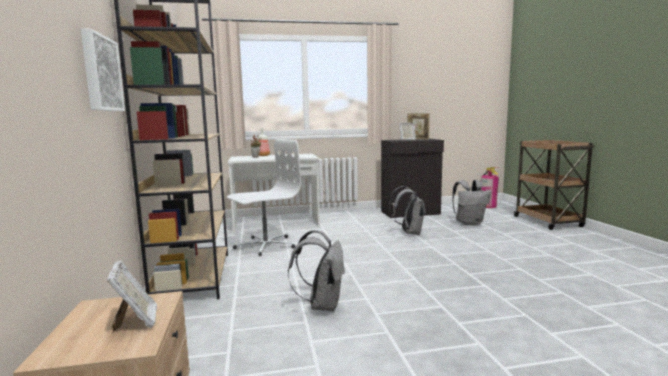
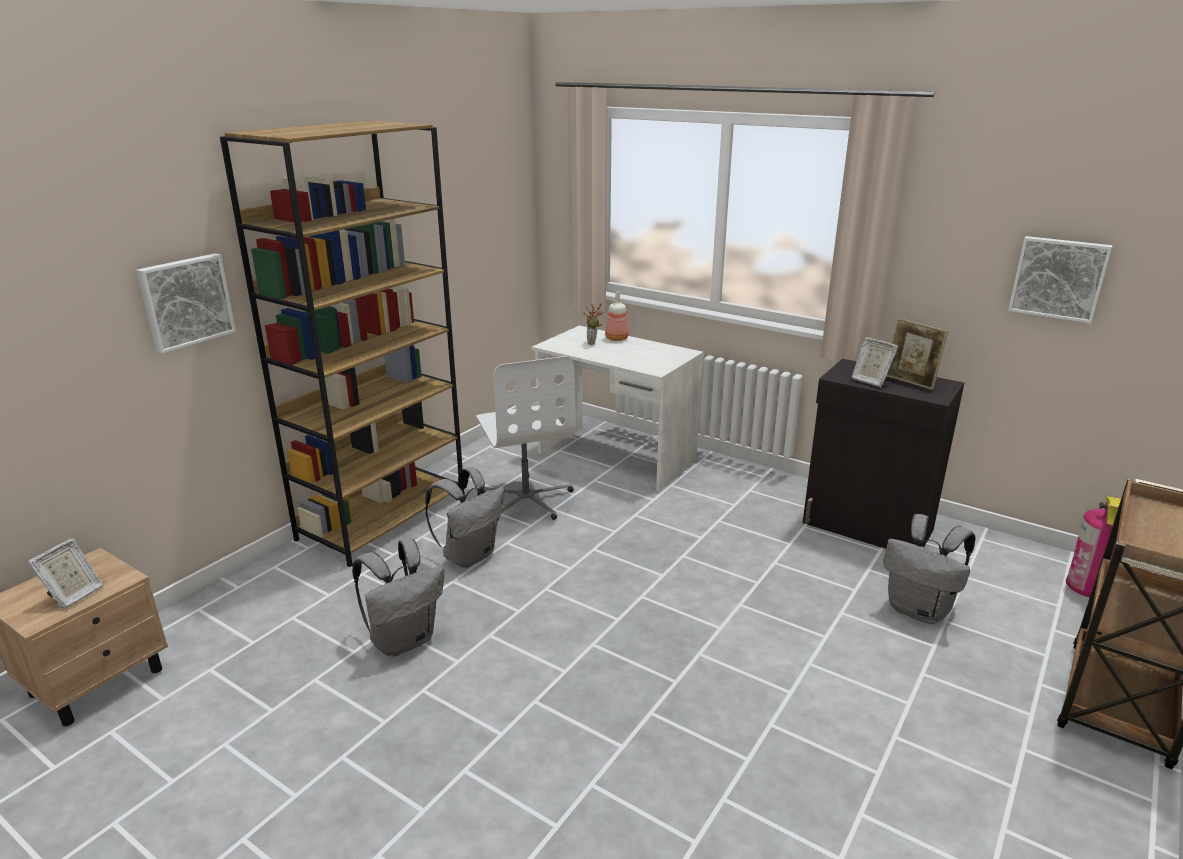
camera: 45 degrees right, 15 degrees up
white office chair [227,139,301,256] -> white office chair turned 60 degrees clockwise [476,356,576,521]
grey backpack [389,186,426,235] -> grey backpack moved to [425,467,504,568]
none -> picture [1008,236,1112,323]

